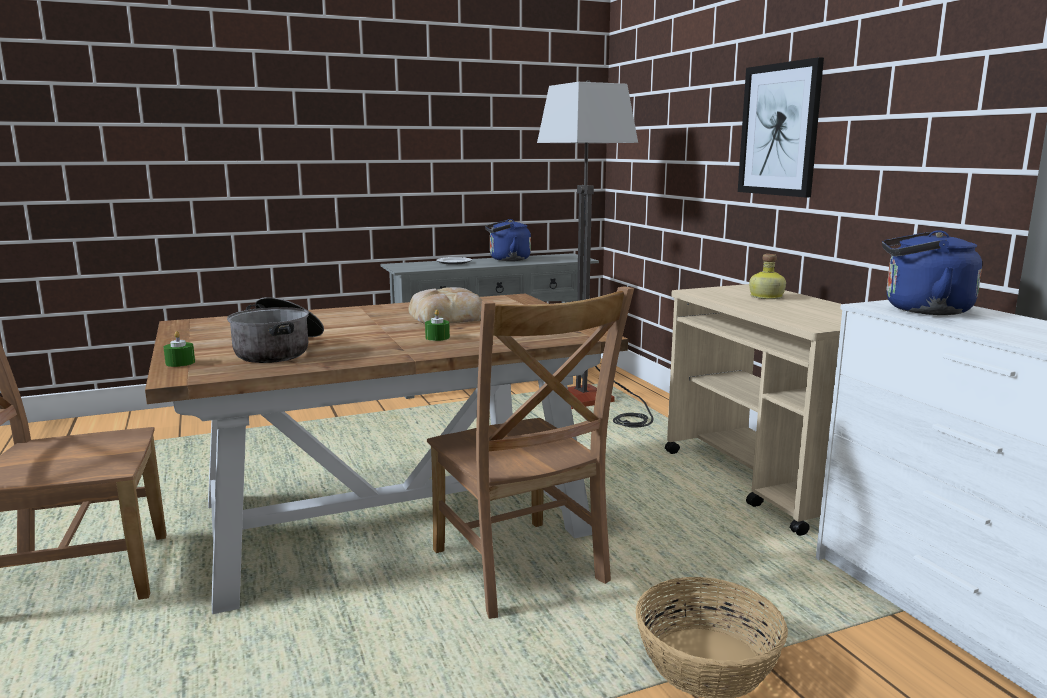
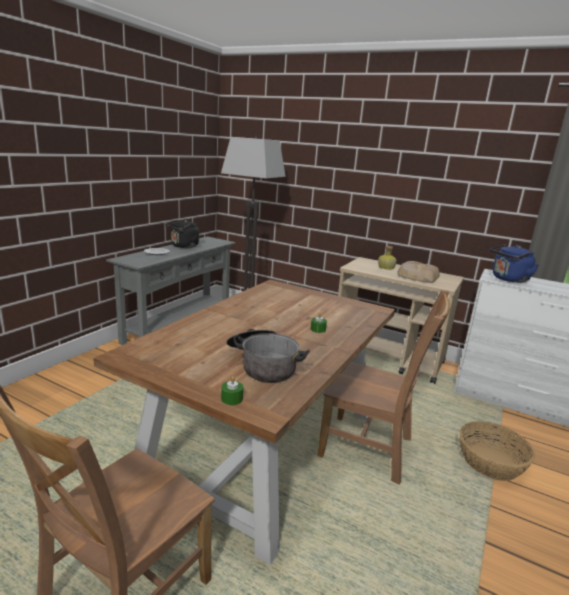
camera: 40 degrees left, 5 degrees up
bread [408,287,483,324] -> bread moved to [397,261,440,283]
blue kettle [485,219,531,261] -> black kettle [165,219,199,248]
picture [738,57,824,197] -> none

